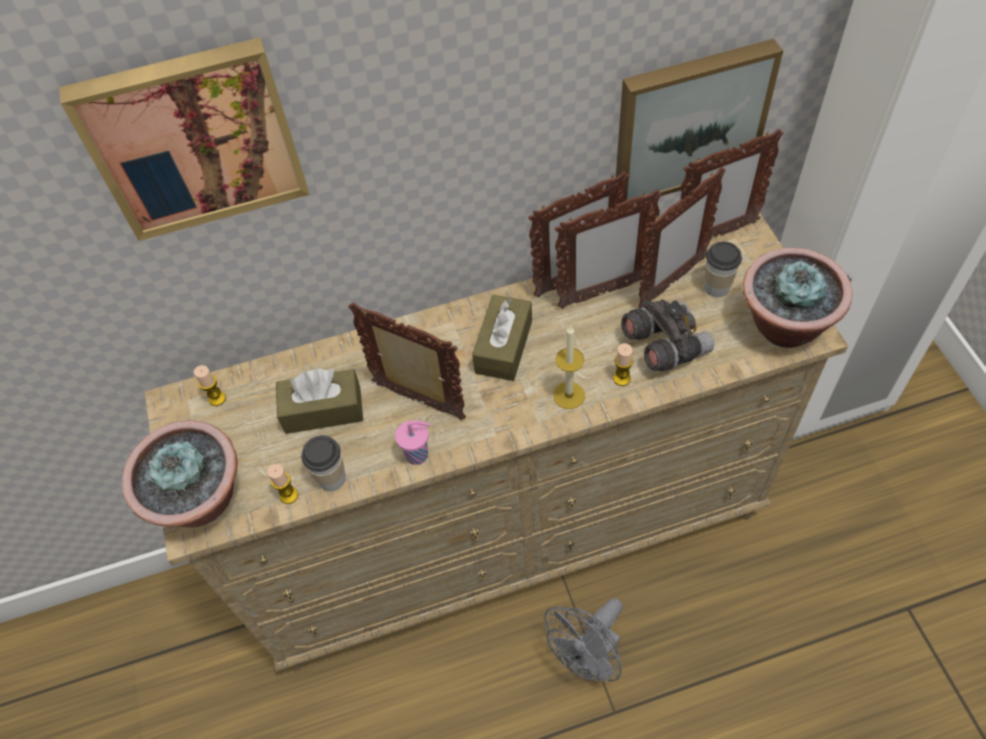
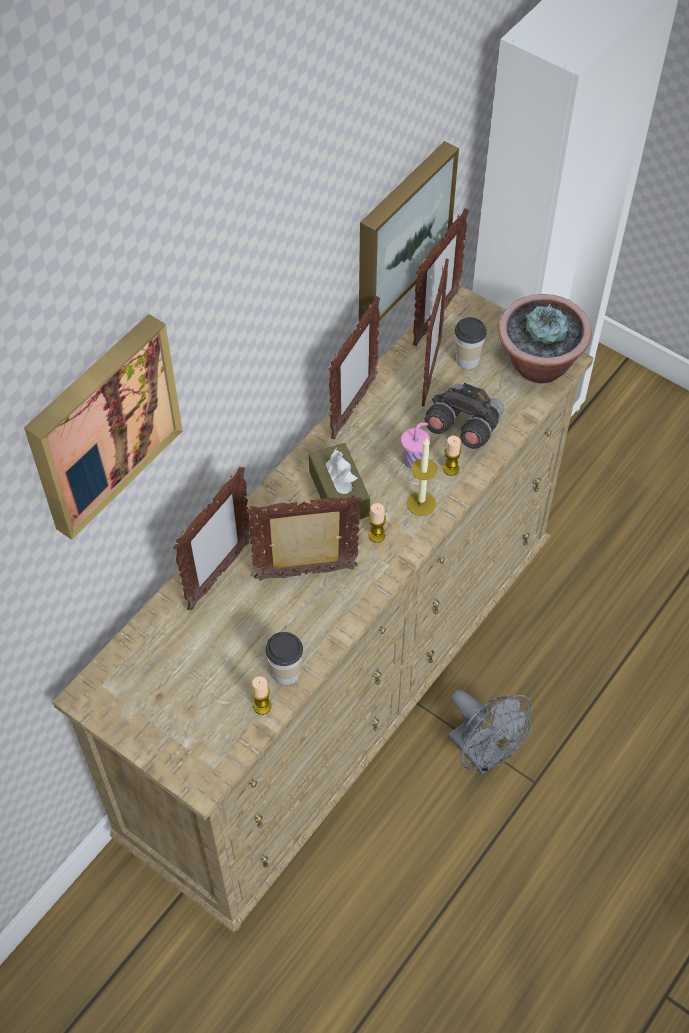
camera: 40 degrees left, 0 degrees up
potted plant [122,420,238,528] -> none
candle [194,365,226,406] -> candle moved to [368,503,386,543]
brown tissue box [276,368,363,434] -> none
pink cup [395,420,430,465] -> pink cup moved to [401,422,430,469]
grey fan [544,598,623,681] -> grey fan turned 45 degrees counterclockwise [448,690,531,774]
picture frame [555,189,662,309] -> picture frame moved to [173,467,251,610]

